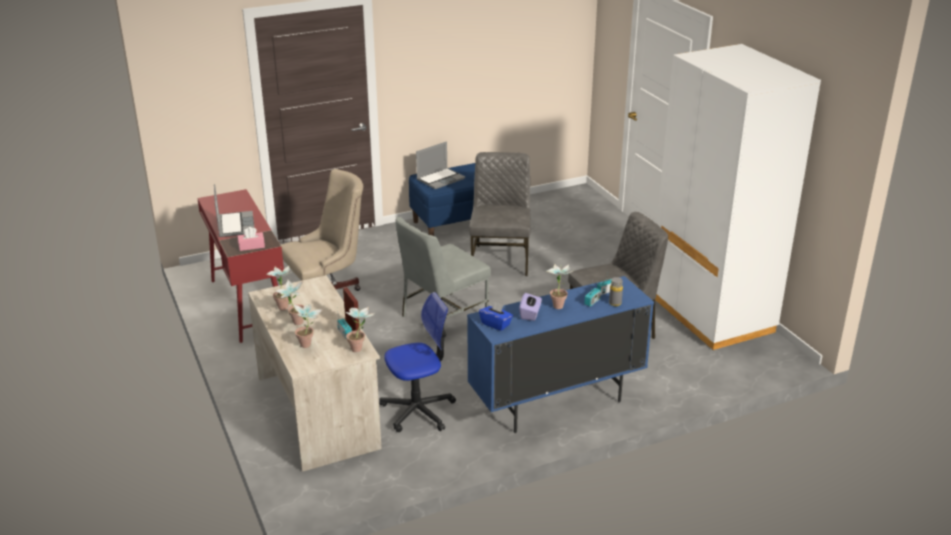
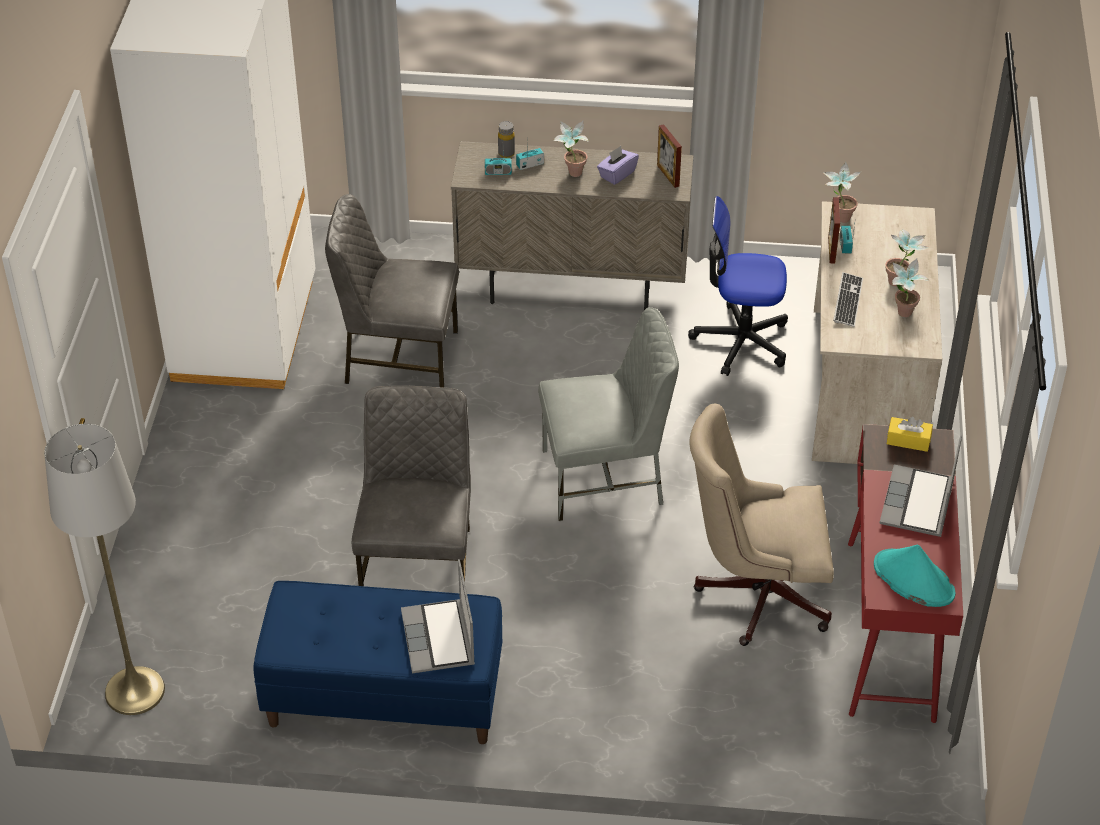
camera: 150 degrees left, 15 degrees up
pink tissue box [238,227,265,251] -> yellow tissue box [887,416,933,452]
potted plant [293,304,323,348] -> none
laptop [416,141,465,189] -> laptop turned 90 degrees counterclockwise [401,559,475,673]
blue cabinet [467,276,654,433] -> beige cabinet [451,141,693,310]
grey chair [469,152,531,276] -> grey chair turned 150 degrees clockwise [352,386,471,586]
blue tissue box [479,301,513,331] -> picture frame [657,124,682,188]
none -> grey floor lamp [44,424,165,715]
none -> keyboard [833,272,863,327]
none -> turquoise hat [874,545,955,607]

